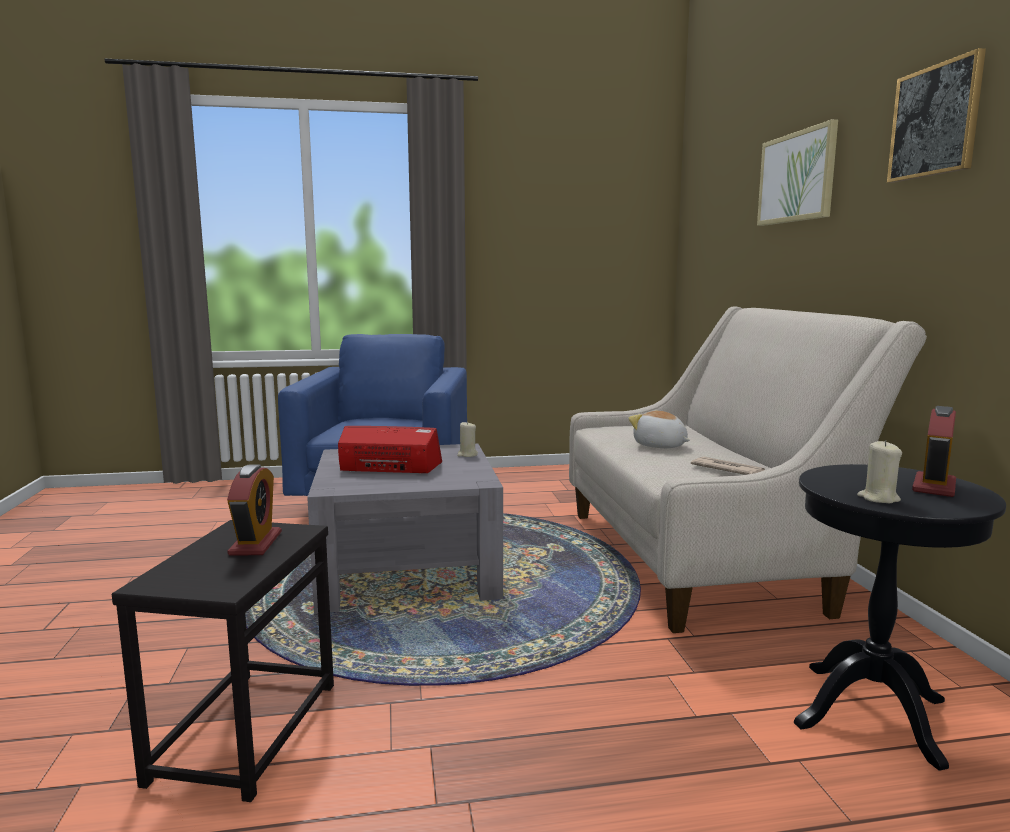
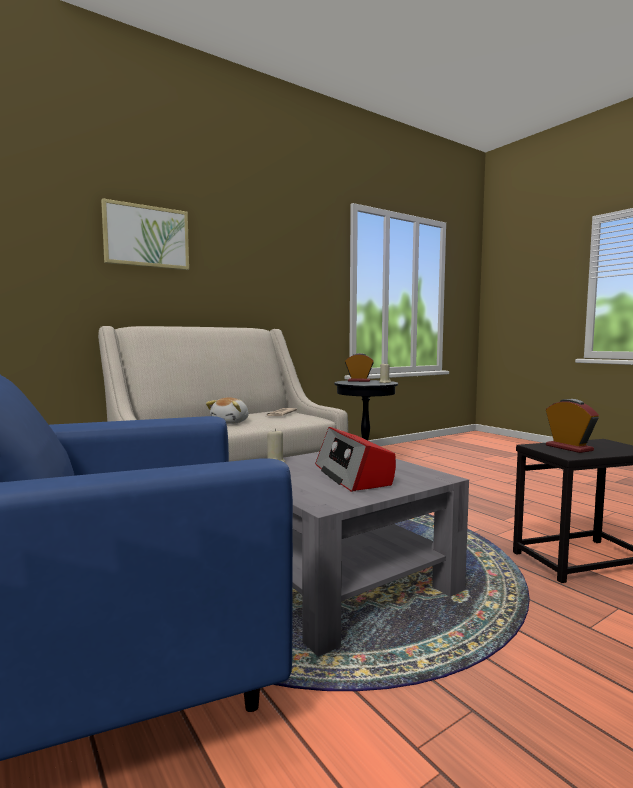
camera: 115 degrees left, 5 degrees down
alarm clock [227,464,282,556] -> alarm clock turned 90 degrees clockwise [546,399,599,453]
picture [887,48,986,183] -> none

